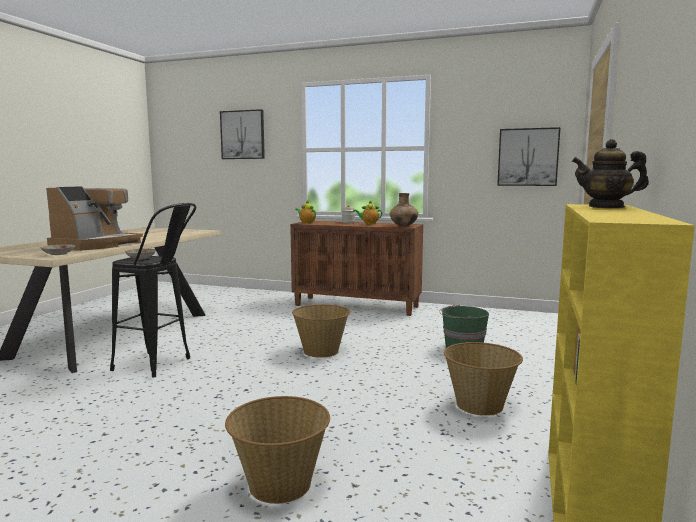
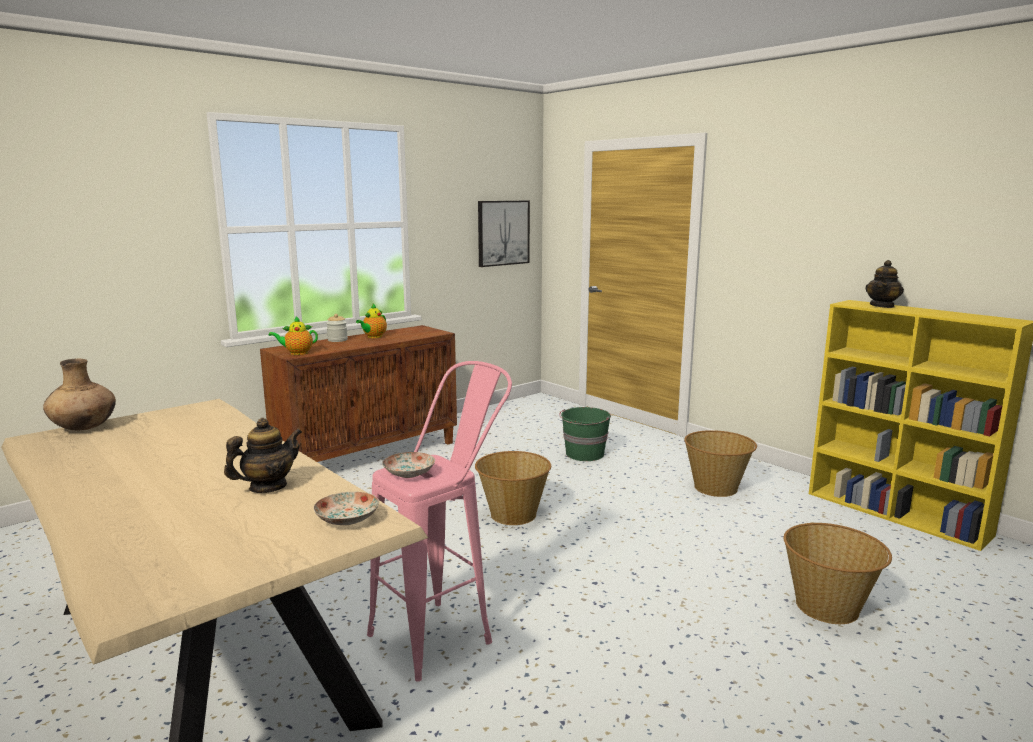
camera: 60 degrees left, 5 degrees up
coffee machine [46,186,143,251] -> teapot [224,418,302,493]
black stool [110,203,196,377] -> pink stool [367,361,512,681]
picture [220,109,265,159] -> none
brown vase [390,193,418,226] -> brown vase moved to [43,359,116,431]

